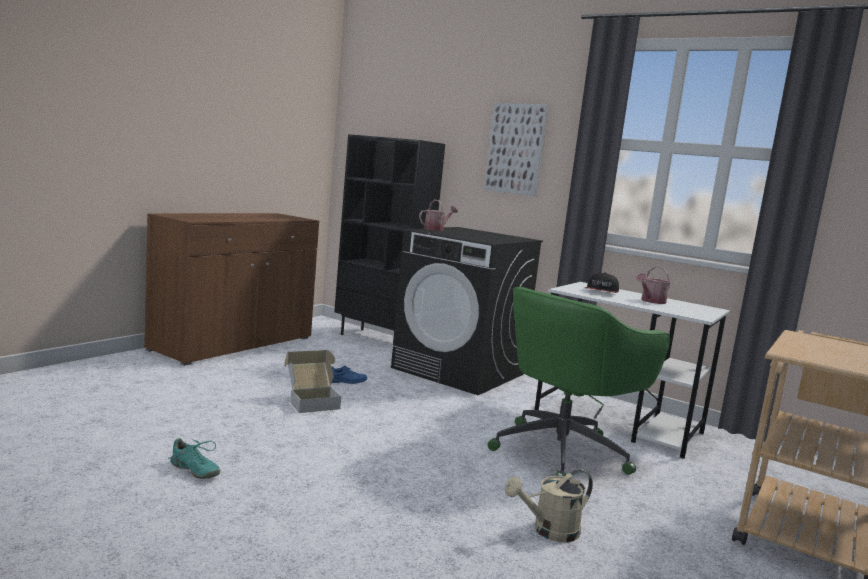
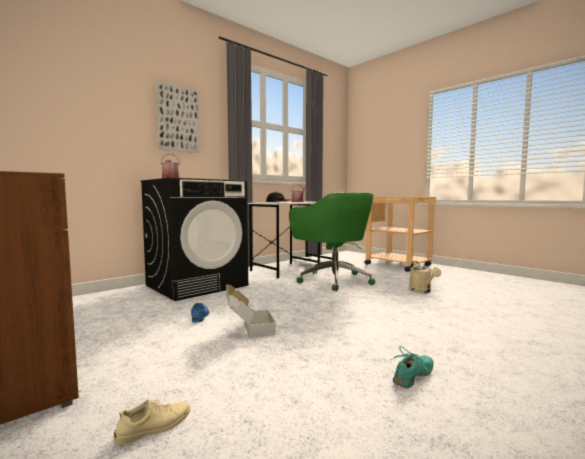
camera: 75 degrees left, 5 degrees down
black bookcase [334,134,445,335] -> none
none -> beige shoe [113,400,191,445]

